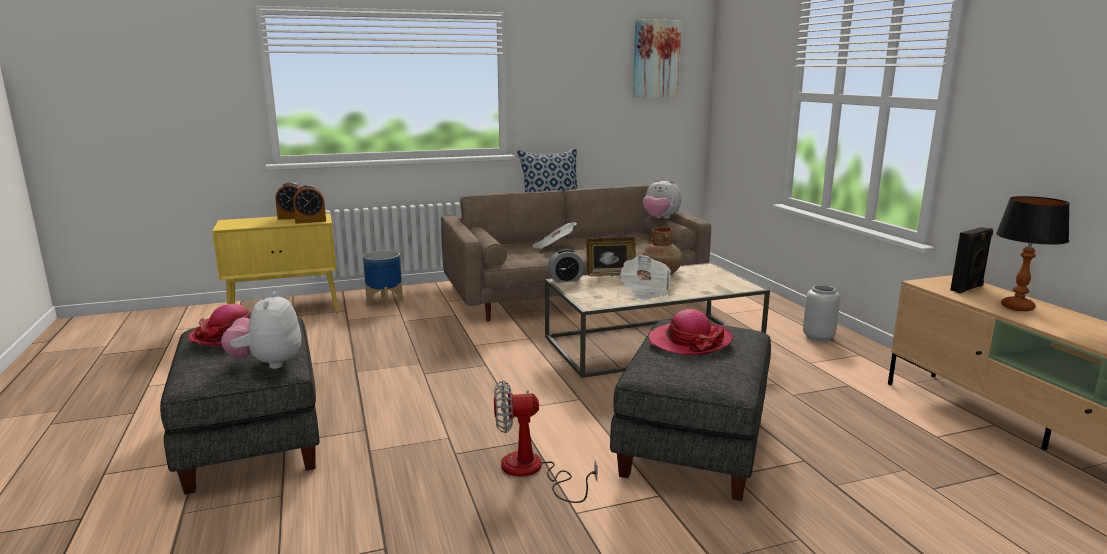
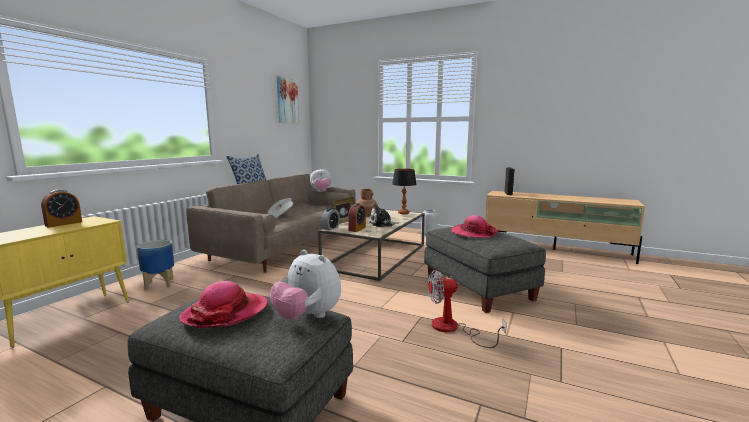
camera: 45 degrees left, 5 degrees down
alarm clock [293,185,326,224] -> alarm clock moved to [348,203,366,232]
fan [494,380,598,503] -> fan turned 45 degrees clockwise [428,270,507,348]
newspaper [619,255,671,301] -> plush toy [369,203,399,227]
table lamp [996,196,1070,311] -> table lamp moved to [392,169,417,214]

